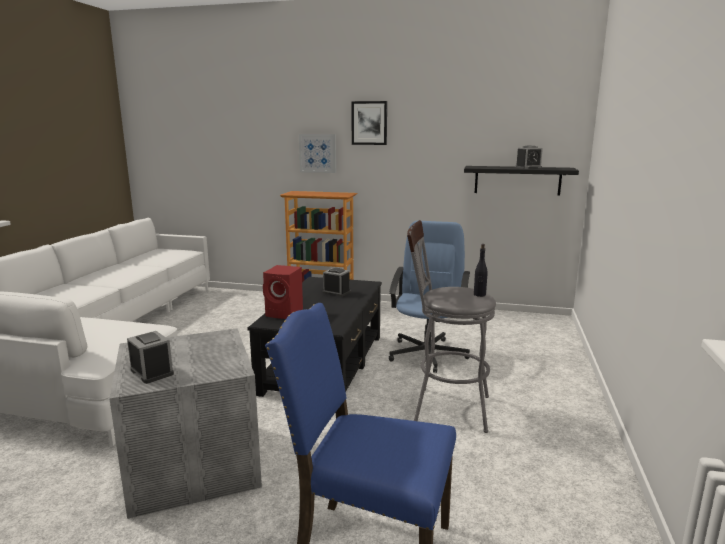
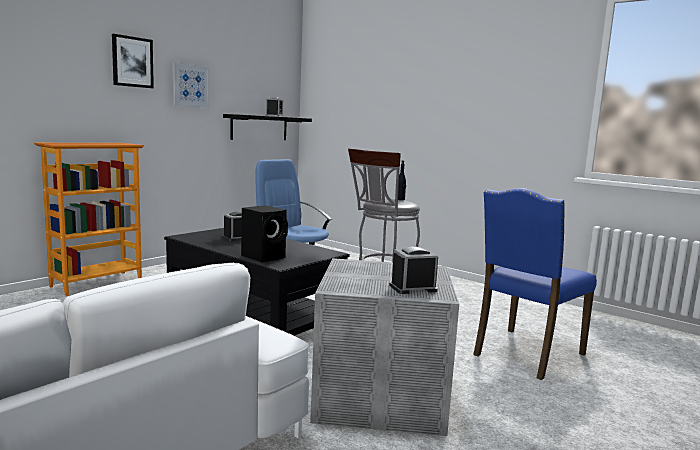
camera: 65 degrees left, 5 degrees down
red speaker [263,265,303,319] -> black speaker [241,205,288,262]
picture [299,134,336,173] -> picture moved to [173,62,210,108]

